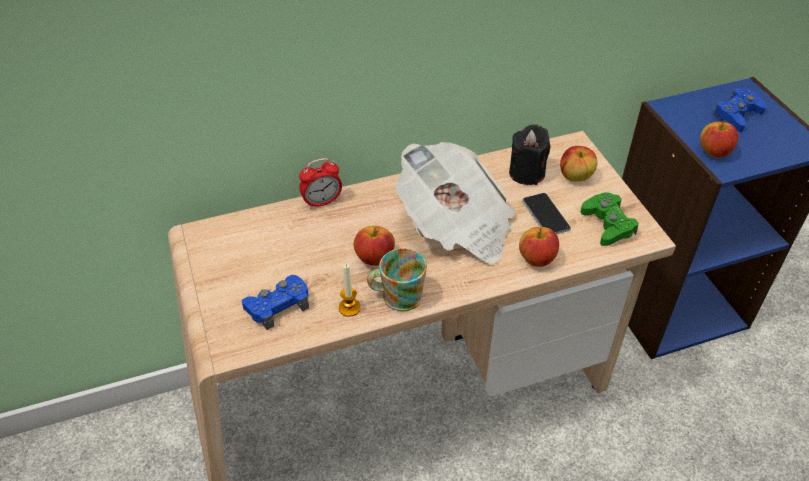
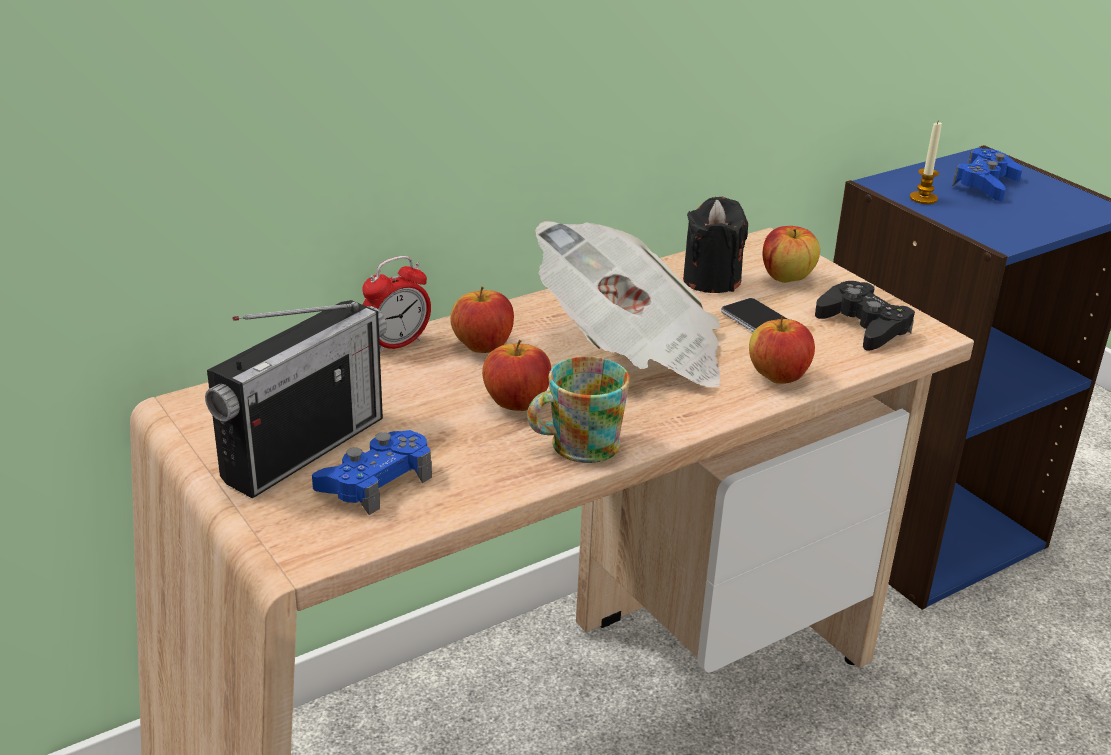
camera: 15 degrees left, 15 degrees down
candle [339,264,361,317] -> candle moved to [910,122,942,204]
green game controller [581,192,639,246] -> black game controller [815,281,915,351]
apple [700,121,738,158] -> apple moved to [450,286,514,353]
none -> radio [205,300,387,498]

